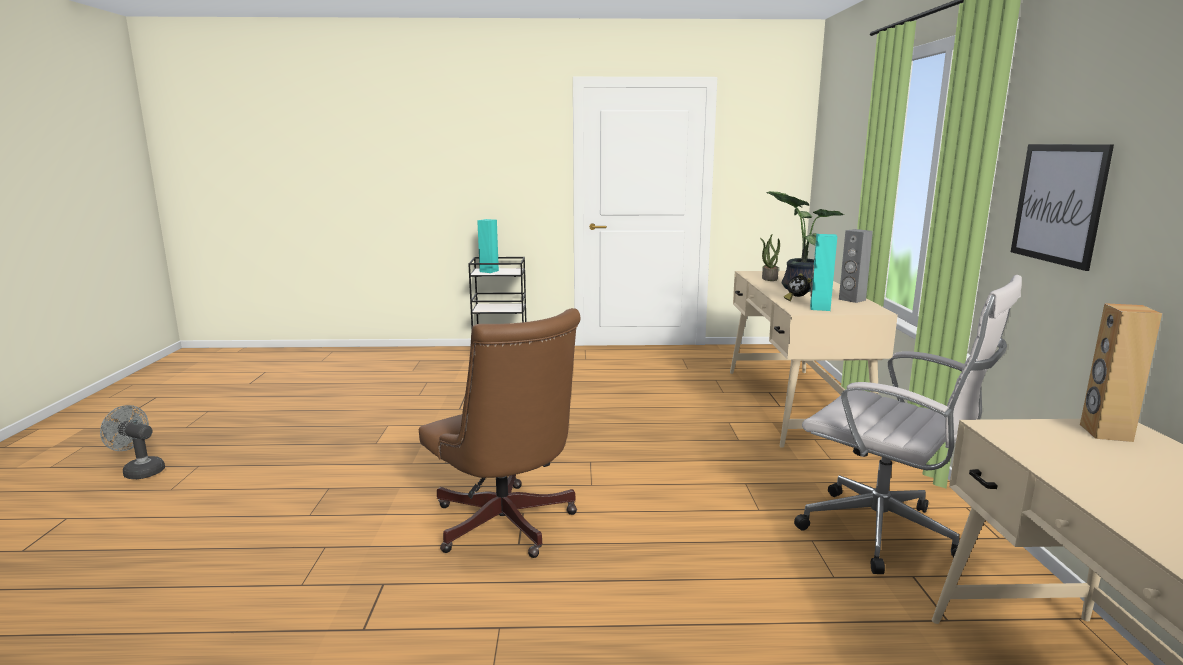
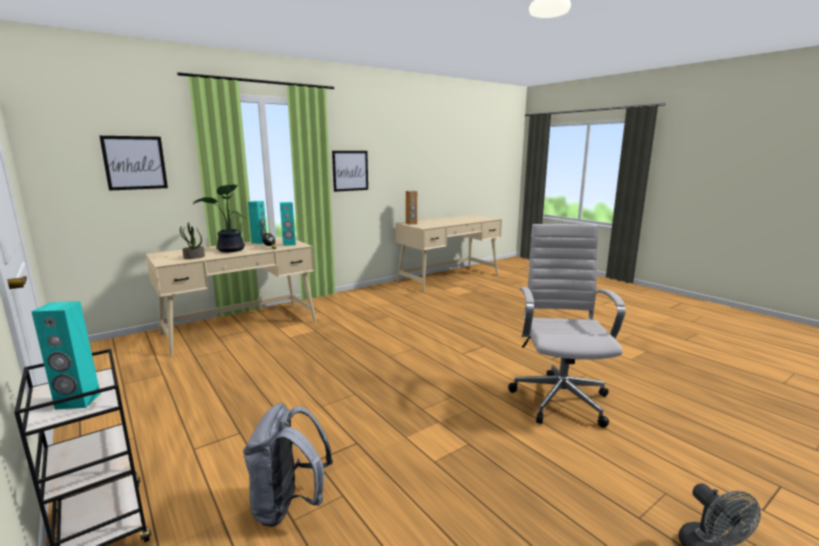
camera: 125 degrees left, 0 degrees up
brown office chair [419,308,581,558] -> none
white office chair [794,275,1022,574] -> white office chair moved to [508,224,626,428]
grey speaker [839,229,873,303] -> turquoise speaker [248,201,267,244]
none -> picture [99,136,168,191]
none -> grey backpack [243,403,333,527]

